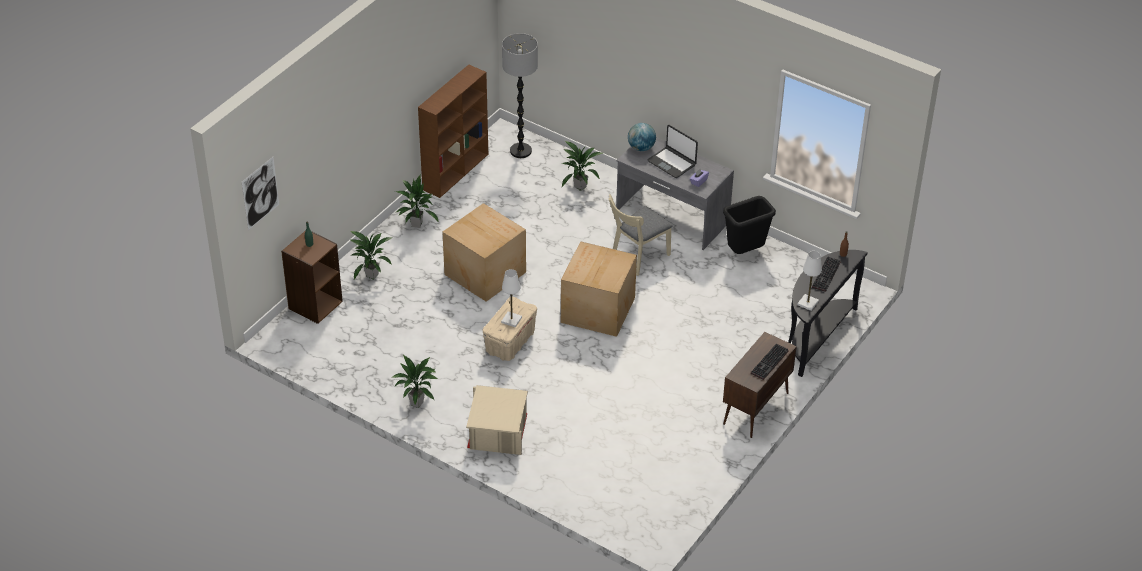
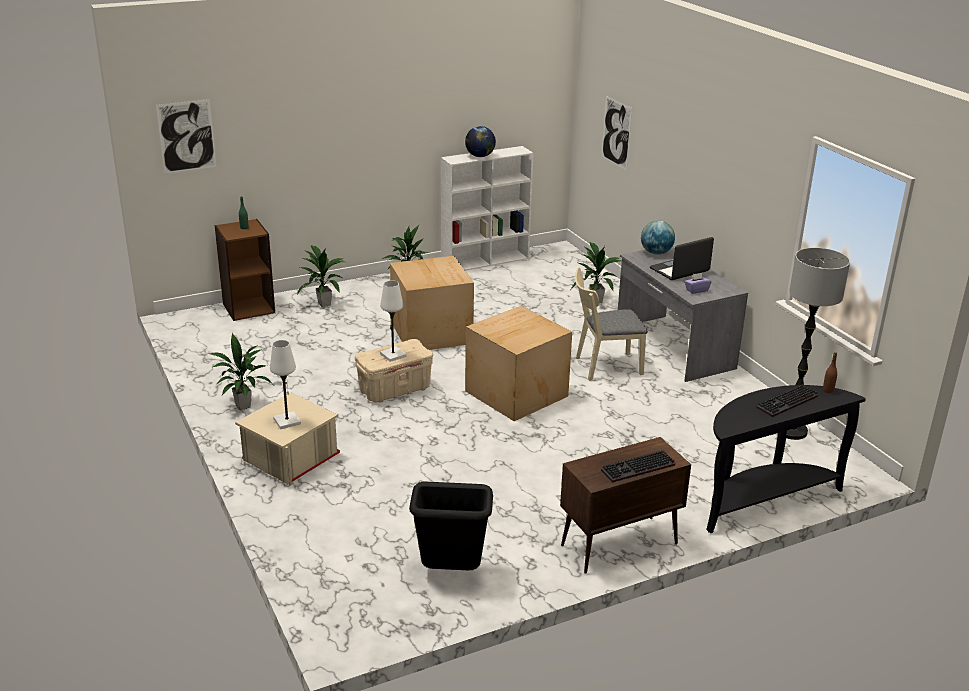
camera: 30 degrees right, 15 degrees down
brown bookcase [418,65,488,198] -> white bookcase [441,146,533,271]
floor lamp [502,33,538,158] -> floor lamp moved to [786,248,850,440]
laptop [648,125,698,178] -> laptop turned 75 degrees clockwise [650,237,714,280]
black trash can [723,196,776,254] -> black trash can moved to [409,482,493,570]
white table lamp [797,251,822,311] -> white table lamp moved to [270,340,301,429]
none -> globe [465,126,496,157]
none -> picture [602,96,632,171]

